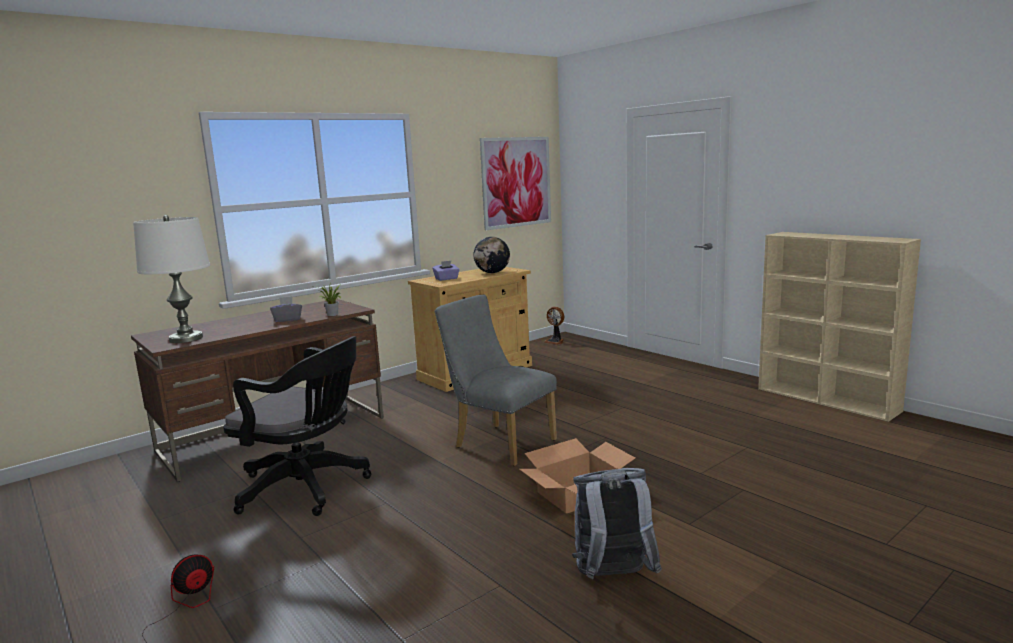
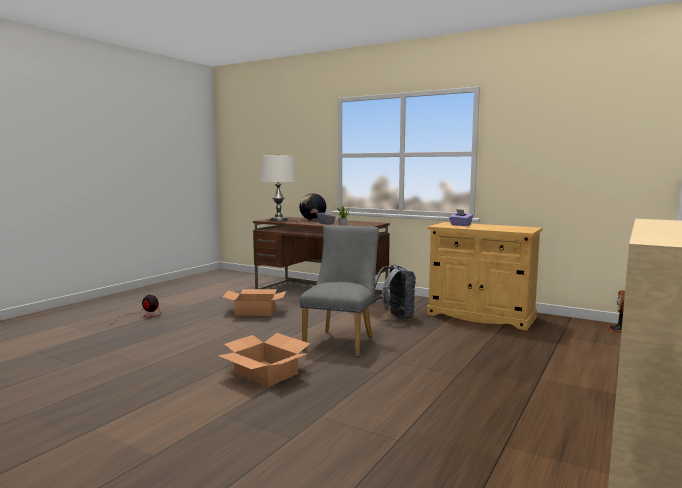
camera: 70 degrees right, 5 degrees down
black office chair [223,336,372,516] -> cardboard box [223,289,286,316]
globe [473,237,510,273] -> globe moved to [299,193,326,220]
picture [480,137,551,230] -> none
grey backpack [572,468,662,579] -> grey backpack moved to [373,264,416,319]

